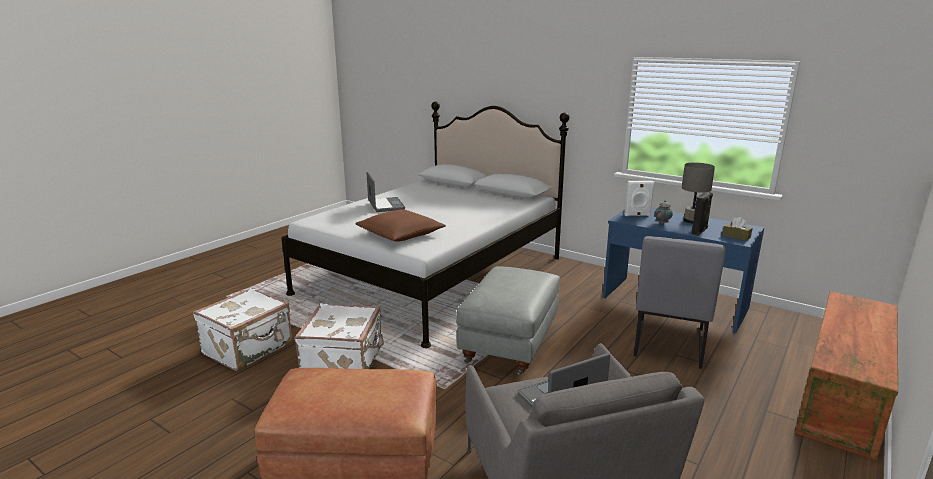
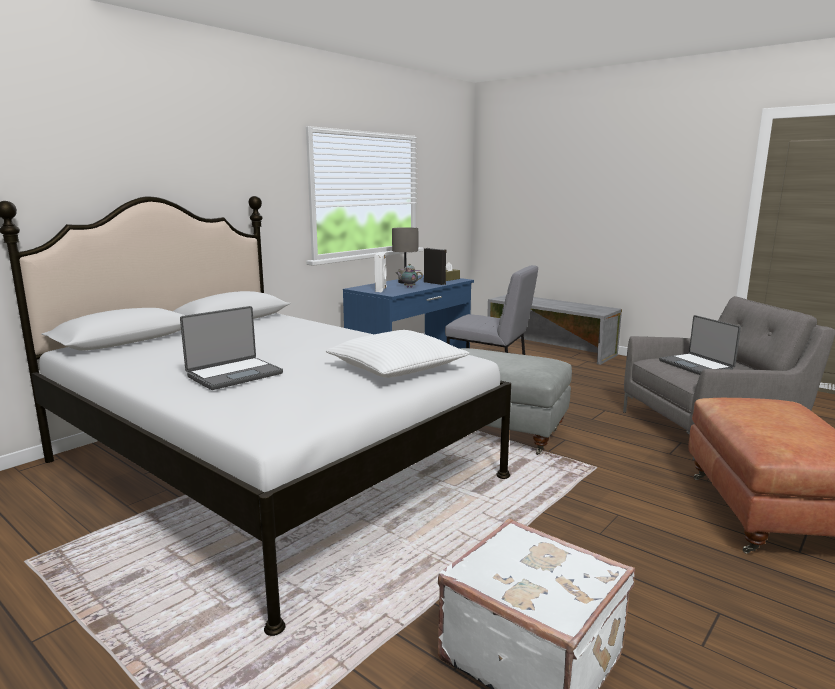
camera: 85 degrees left, 5 degrees down
white suitcase [294,303,384,369] -> none
brown pillow [355,209,446,242] -> white pillow [326,330,470,378]
laptop [367,172,405,212] -> laptop turned 150 degrees clockwise [180,306,283,390]
brown bench [795,291,898,461] -> grey bench [487,295,622,365]

